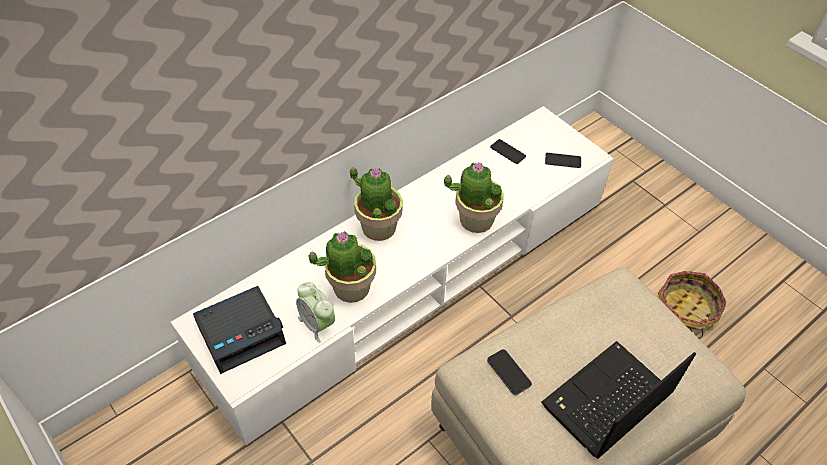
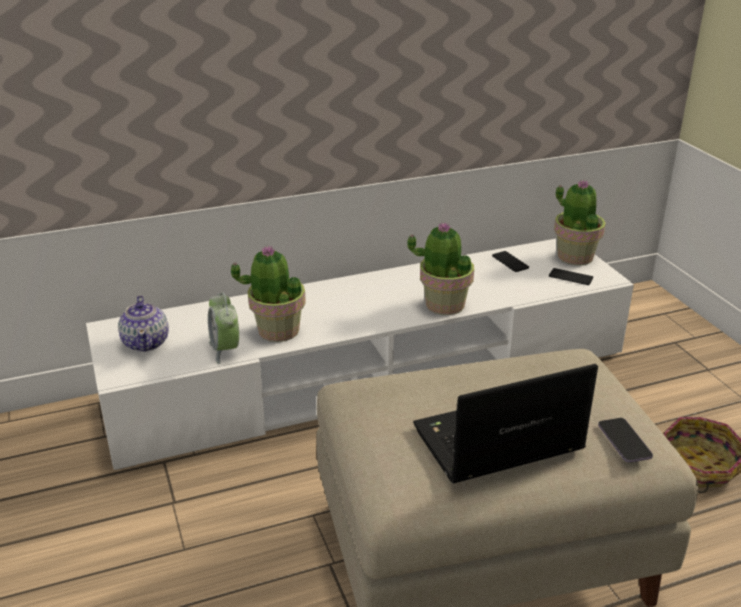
camera: 20 degrees right, 20 degrees down
alarm clock [193,286,286,374] -> teapot [118,296,169,352]
potted plant [350,167,403,241] -> potted plant moved to [554,180,606,265]
phone [487,349,532,395] -> phone moved to [598,418,653,463]

